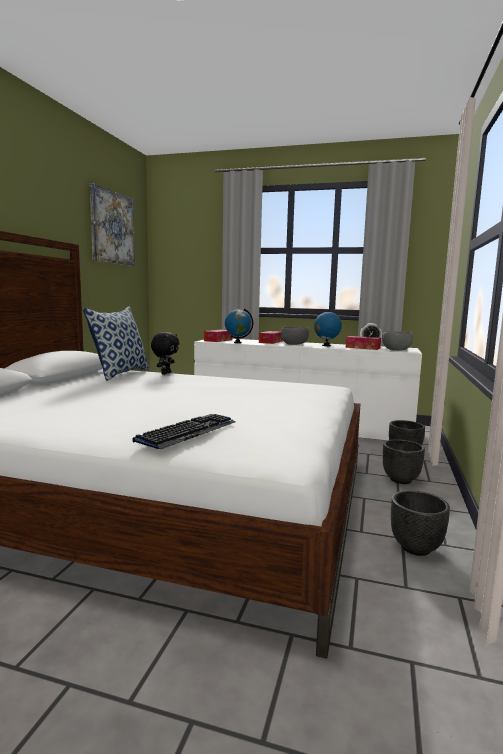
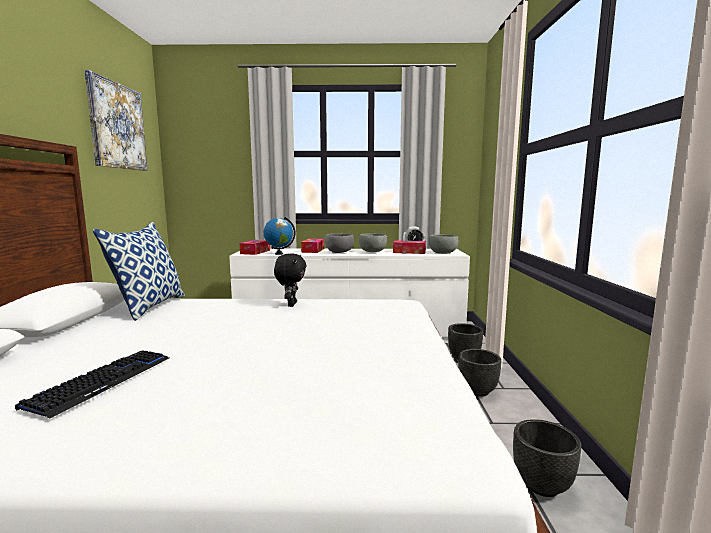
camera: 15 degrees left, 0 degrees up
keyboard [132,414,235,450] -> keyboard moved to [15,350,169,419]
black plush toy [151,332,179,375] -> black plush toy moved to [274,253,307,307]
globe [314,311,342,346] -> grey bowl [359,233,388,252]

